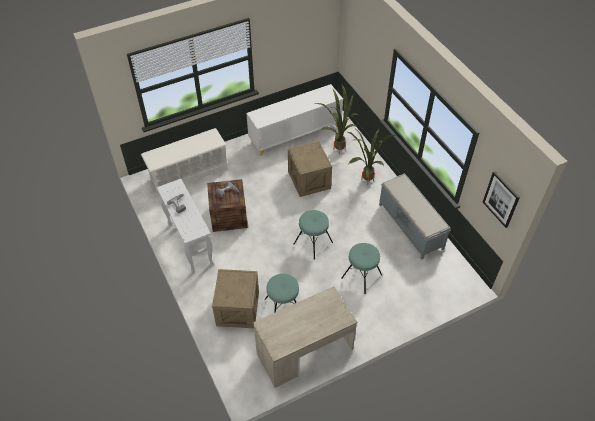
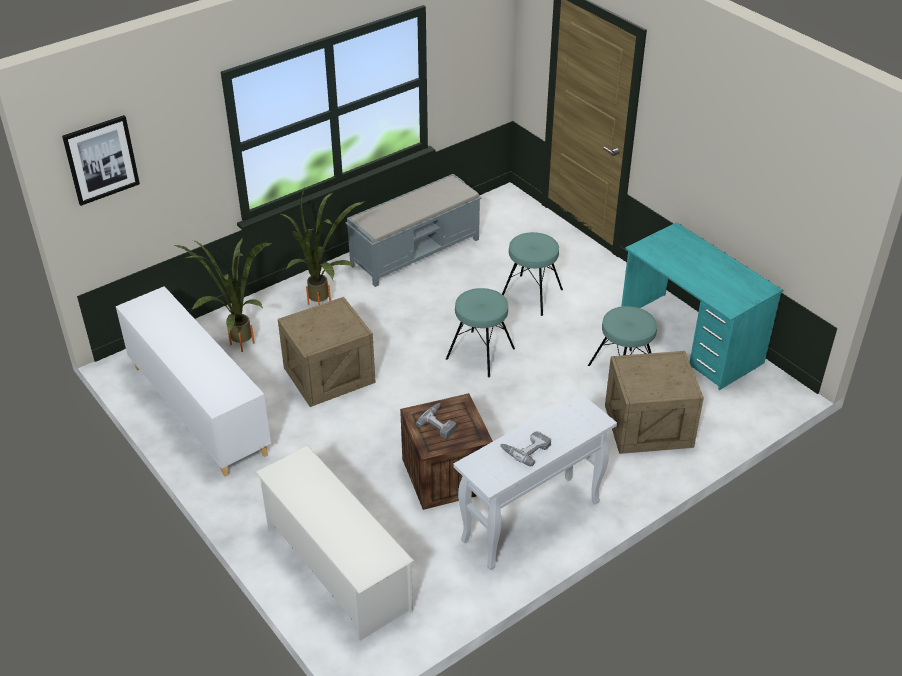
camera: 100 degrees left, 10 degrees down
beige desk [252,286,358,388] -> turquoise desk [621,222,783,390]
picture [483,171,520,228] -> picture moved to [62,115,140,206]

